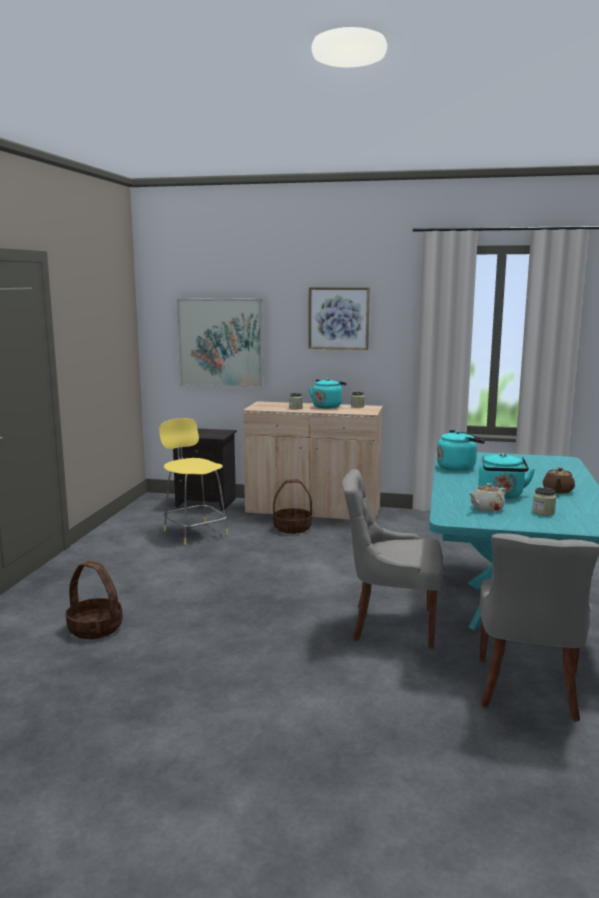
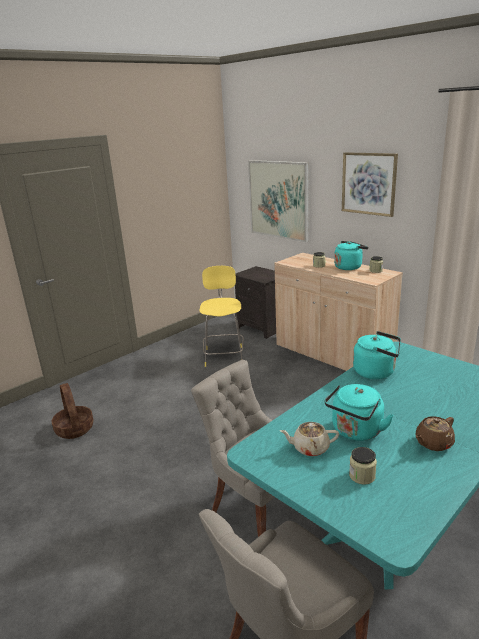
camera: 35 degrees right, 10 degrees up
basket [273,480,312,534] -> none

